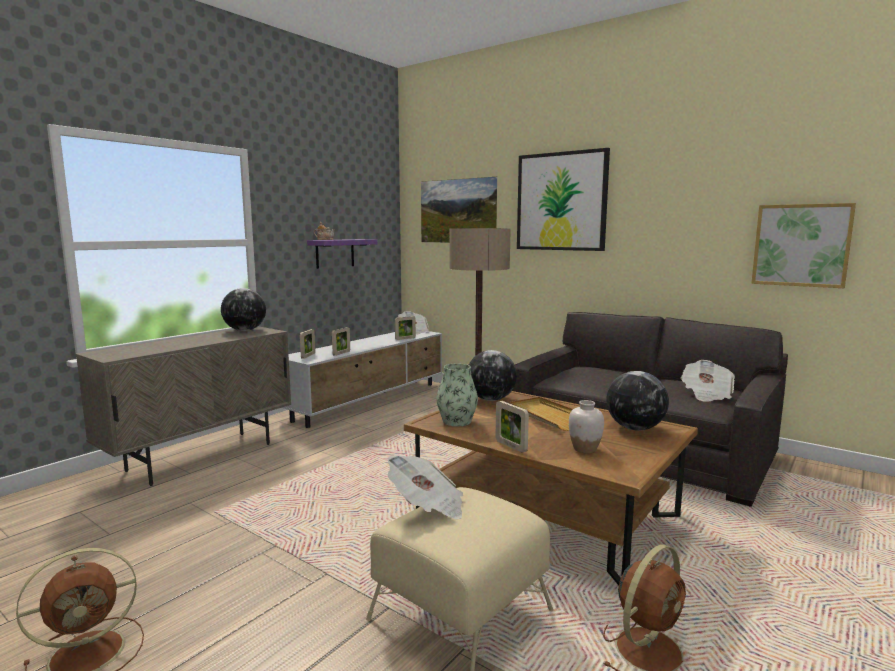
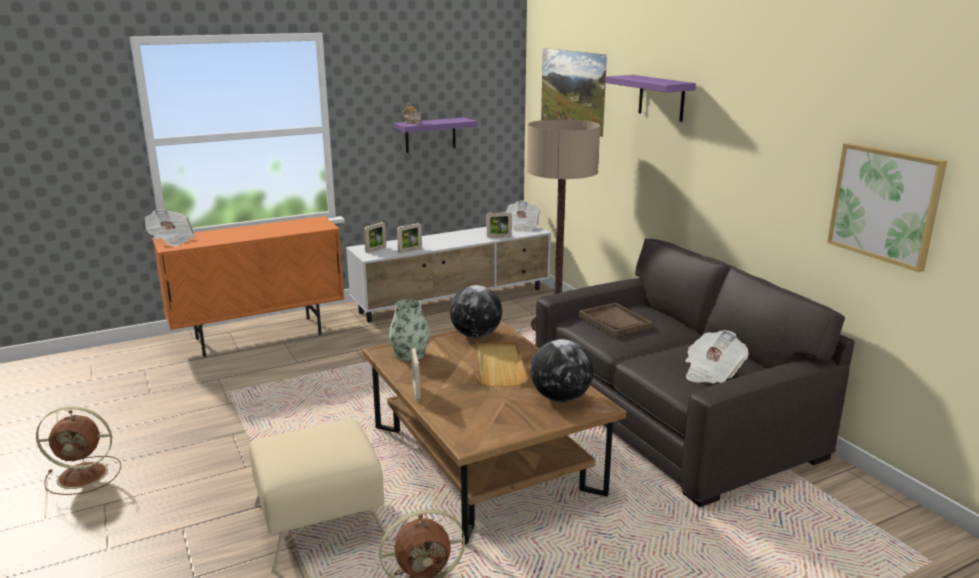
camera: 25 degrees right, 10 degrees up
beige cabinet [76,326,291,486] -> orange cabinet [152,216,345,357]
globe [221,288,266,331] -> none
newspaper [388,455,463,520] -> newspaper moved to [145,209,195,246]
picture [517,148,610,251] -> purple shelf [606,75,696,122]
white vase [569,400,604,453] -> none
none -> brown tray [578,303,653,337]

